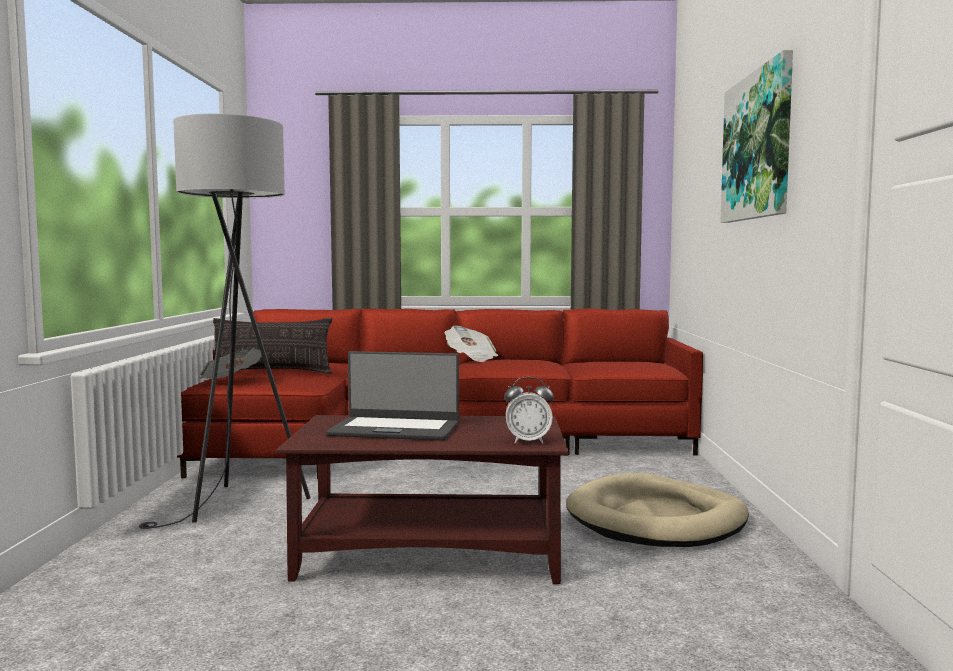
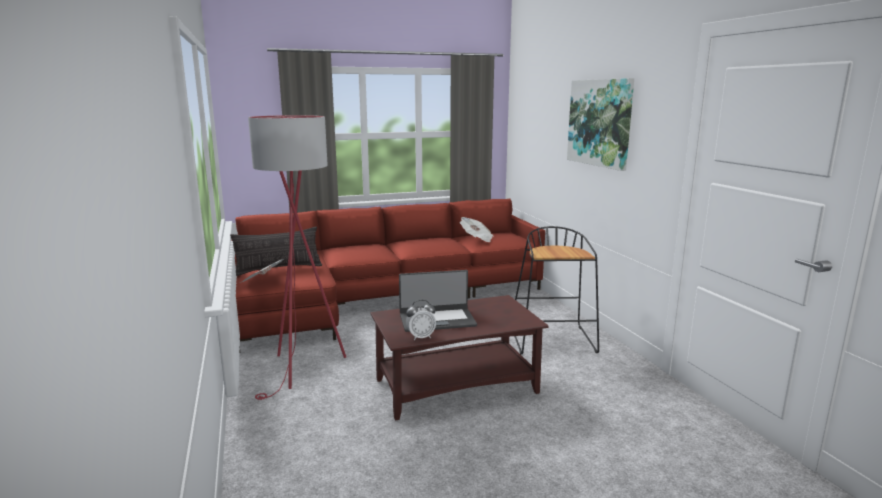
camera: 20 degrees left, 10 degrees up
grey floor lamp [139,114,311,529] -> red floor lamp [248,115,346,400]
newspaper [445,326,498,362] -> newspaper moved to [460,217,494,242]
alarm clock [504,377,554,444] -> alarm clock moved to [406,300,436,340]
beige dog bed [566,473,749,547] -> black stool [514,226,599,354]

